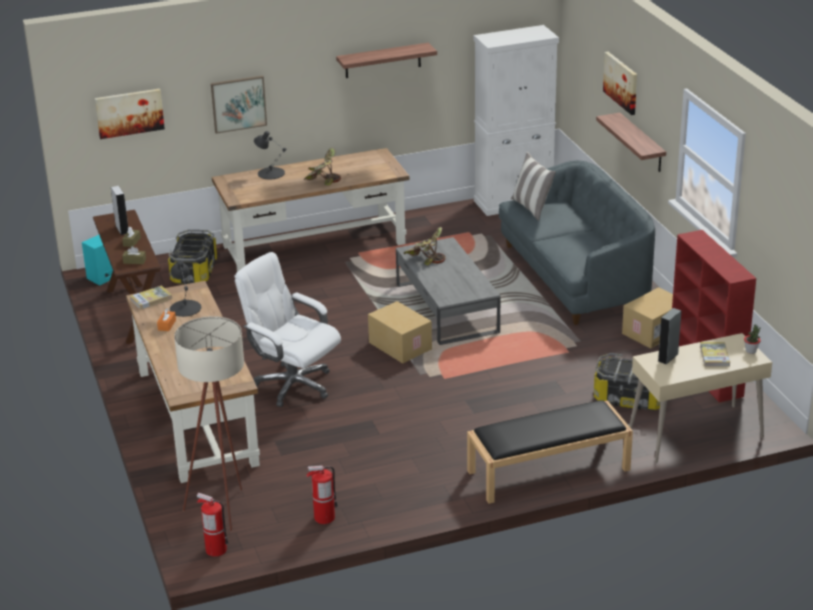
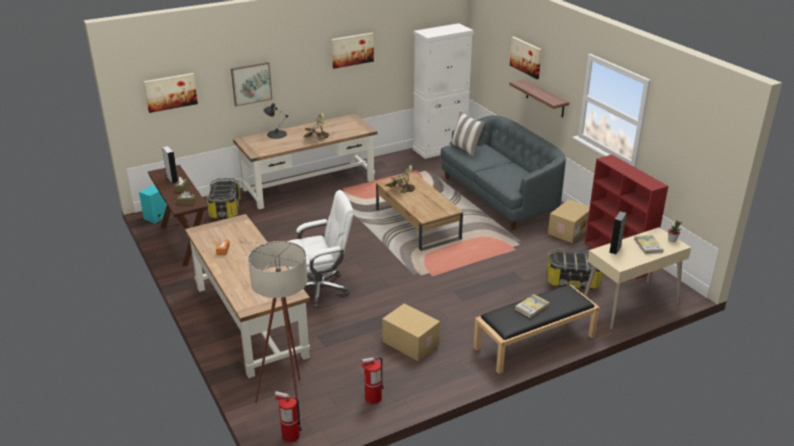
camera: 10 degrees left, 0 degrees up
book [130,285,172,310] -> book moved to [515,294,549,318]
black table lamp [170,260,201,317] -> none
white office chair [234,252,341,407] -> white office chair turned 135 degrees clockwise [288,190,354,308]
shelf [336,43,437,78] -> picture [331,33,374,69]
cardboard box [368,301,432,363] -> cardboard box moved to [382,303,440,361]
grey coffee table [396,237,500,345] -> brown coffee table [376,173,463,251]

